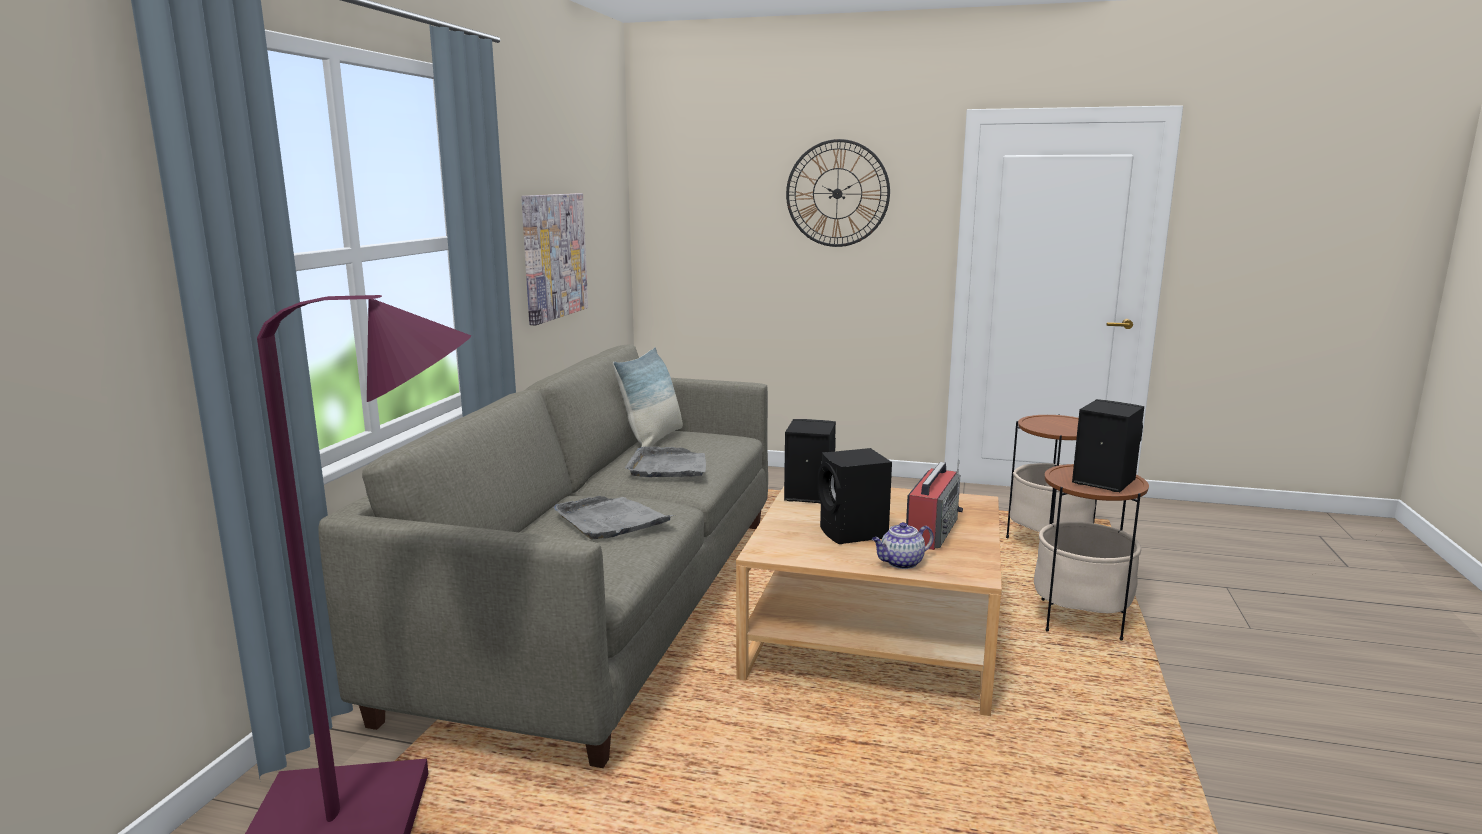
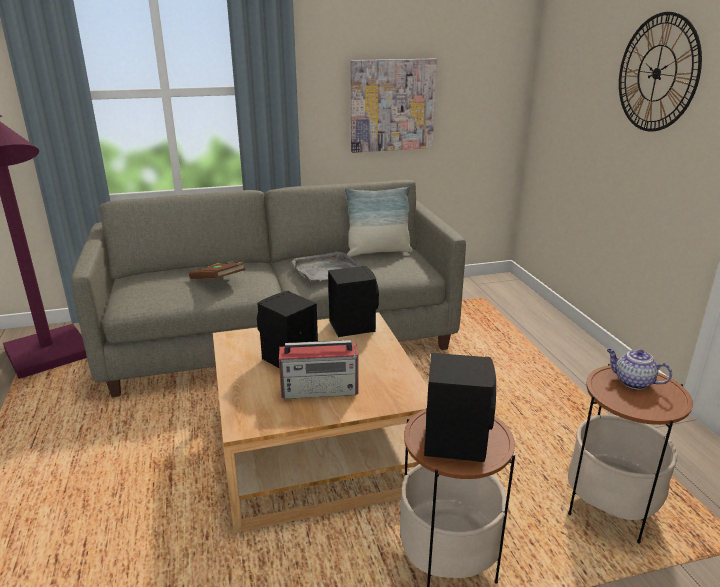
camera: 60 degrees right, 10 degrees up
grey tray [554,496,674,539] -> brown book [189,261,246,279]
teapot [872,522,934,569] -> teapot moved to [607,349,672,390]

